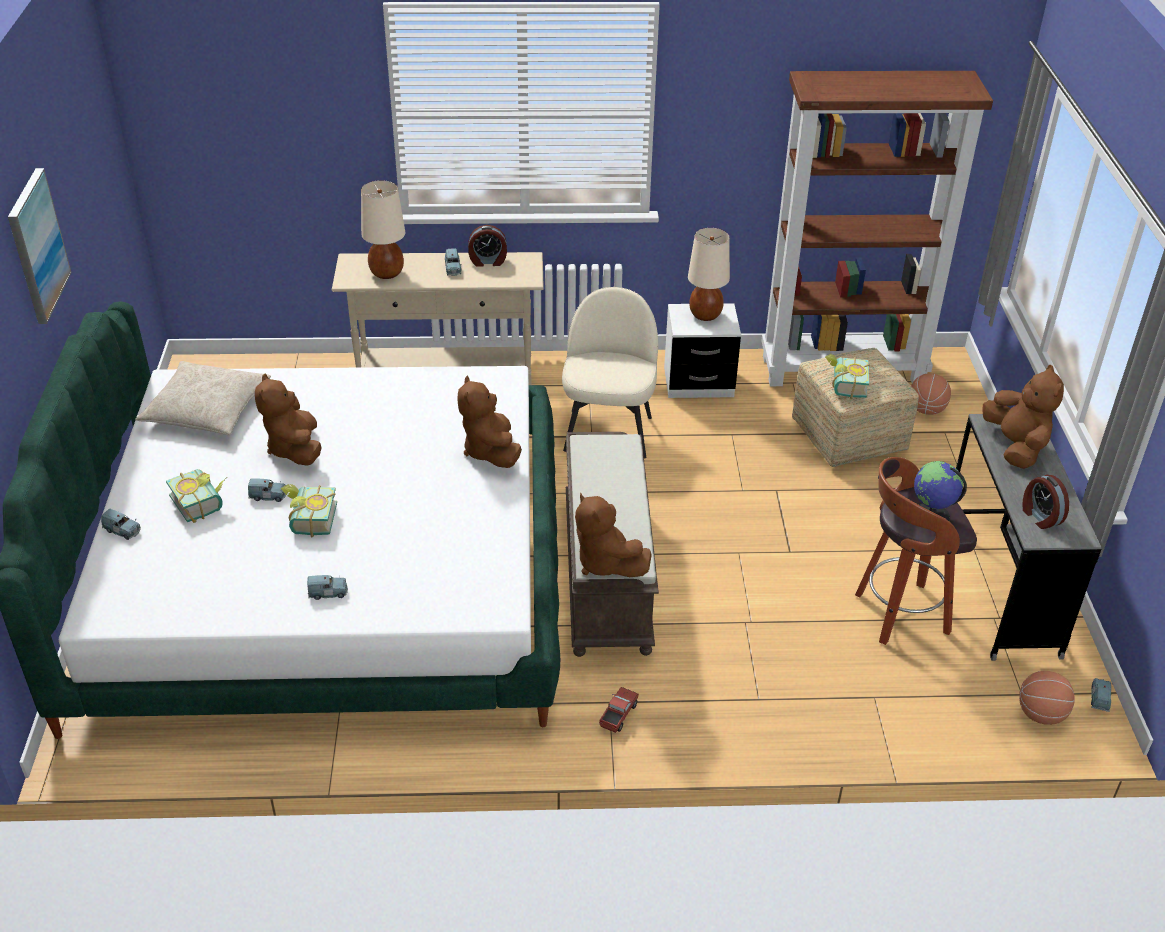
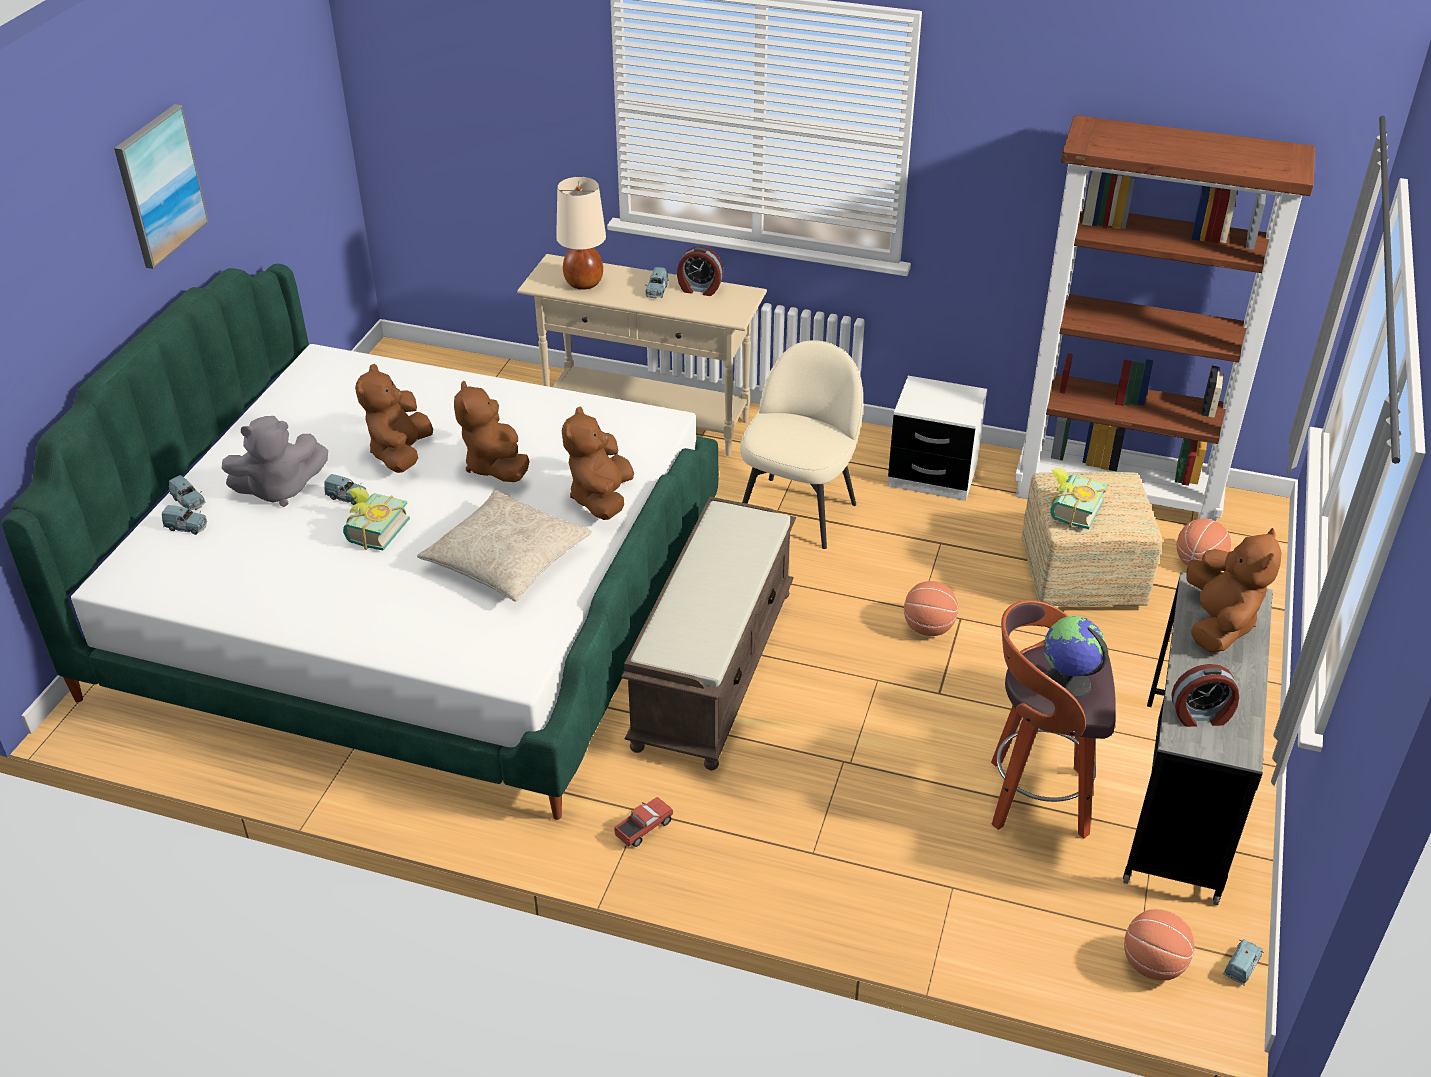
camera: 20 degrees right, 0 degrees up
beige pillow [136,361,271,435] -> beige pillow moved to [417,490,592,602]
book [166,469,227,523] -> grey plush toy [222,416,328,507]
blue toy car [307,575,348,600] -> blue toy car moved to [162,505,207,535]
brown plush toy [575,492,652,577] -> brown plush toy moved to [454,381,530,482]
beige table lamp [688,228,730,321] -> none
alarm clock [1022,475,1069,529] -> alarm clock turned 90 degrees counterclockwise [1171,664,1239,727]
none -> basketball [904,581,958,636]

